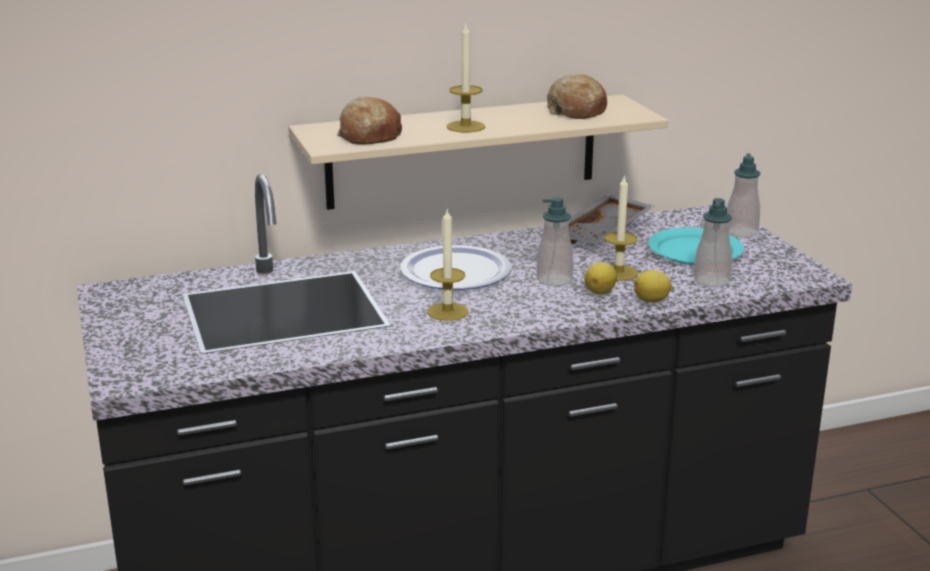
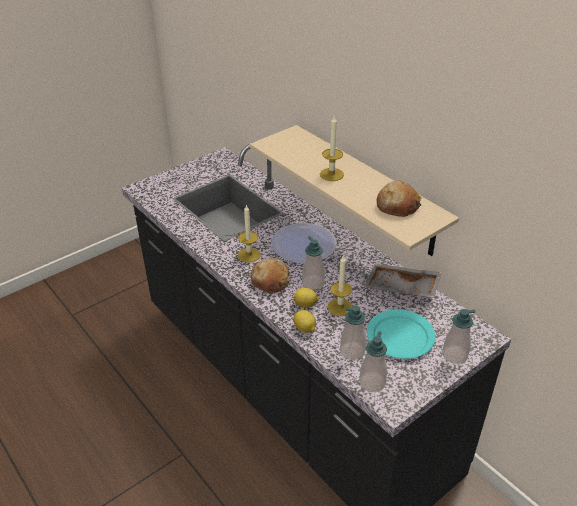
camera: 70 degrees right, 15 degrees up
bread [337,96,402,145] -> bread moved to [250,258,291,293]
none -> soap dispenser [359,331,387,392]

